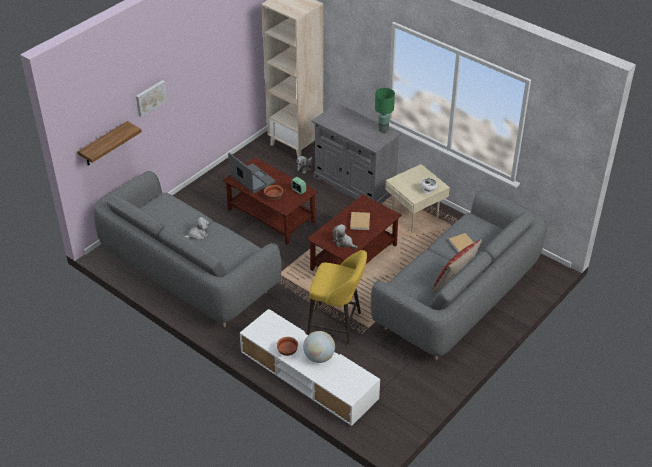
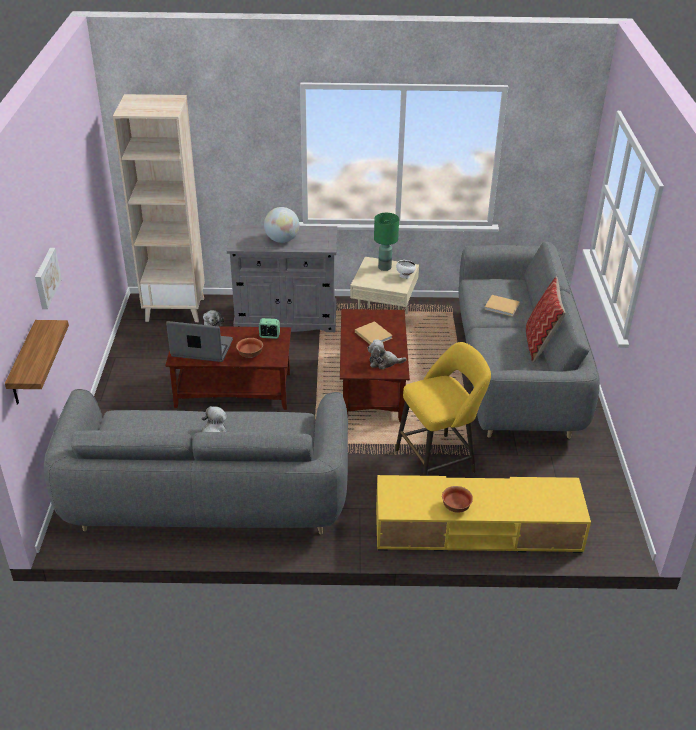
camera: 40 degrees left, 5 degrees down
white tv stand [240,309,380,427] -> yellow tv stand [376,475,591,553]
globe [303,331,335,363] -> globe moved to [264,207,299,243]
green table lamp [375,88,395,133] -> green table lamp moved to [374,213,399,271]

